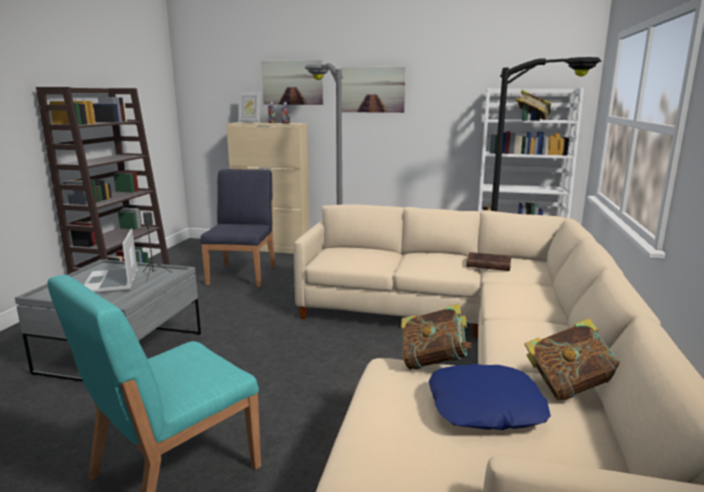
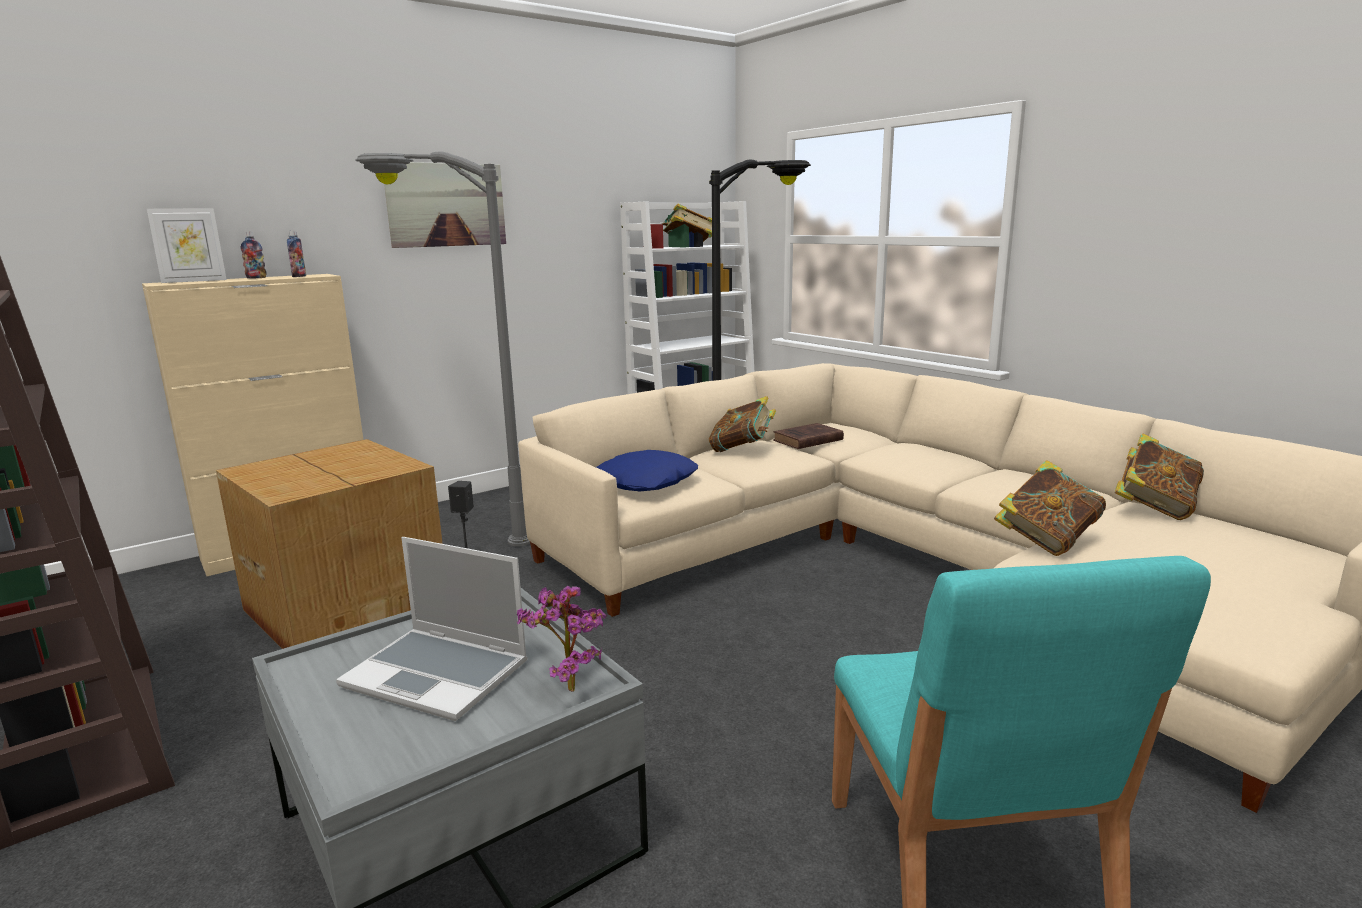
camera: 50 degrees left, 0 degrees up
blue chair [200,169,276,287] -> cardboard box [216,439,443,649]
picture [261,60,323,105] -> none
blue pillow [429,364,551,430] -> blue pillow moved to [596,450,698,492]
none -> potted plant [517,586,607,692]
none -> book [709,396,776,452]

